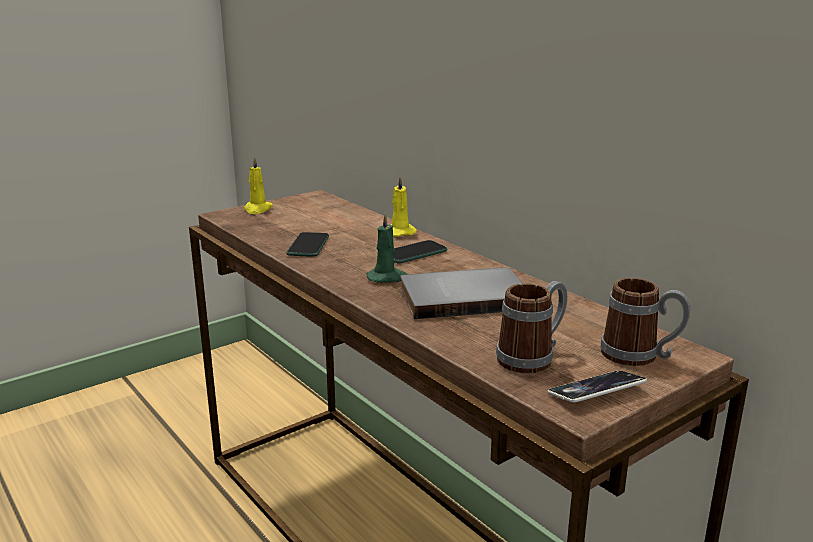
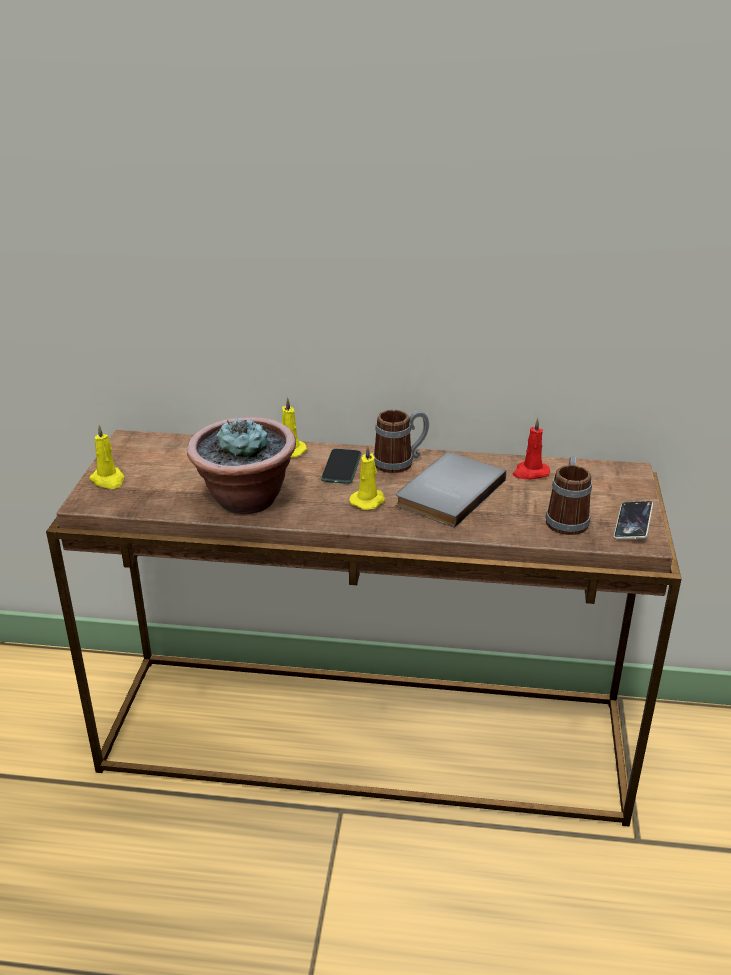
camera: 45 degrees left, 10 degrees up
phone [286,232,329,257] -> potted plant [187,417,296,514]
green candle [367,213,407,283] -> yellow candle [349,446,385,510]
mug [601,278,690,366] -> mug moved to [373,410,429,473]
none -> red candle [513,417,550,479]

